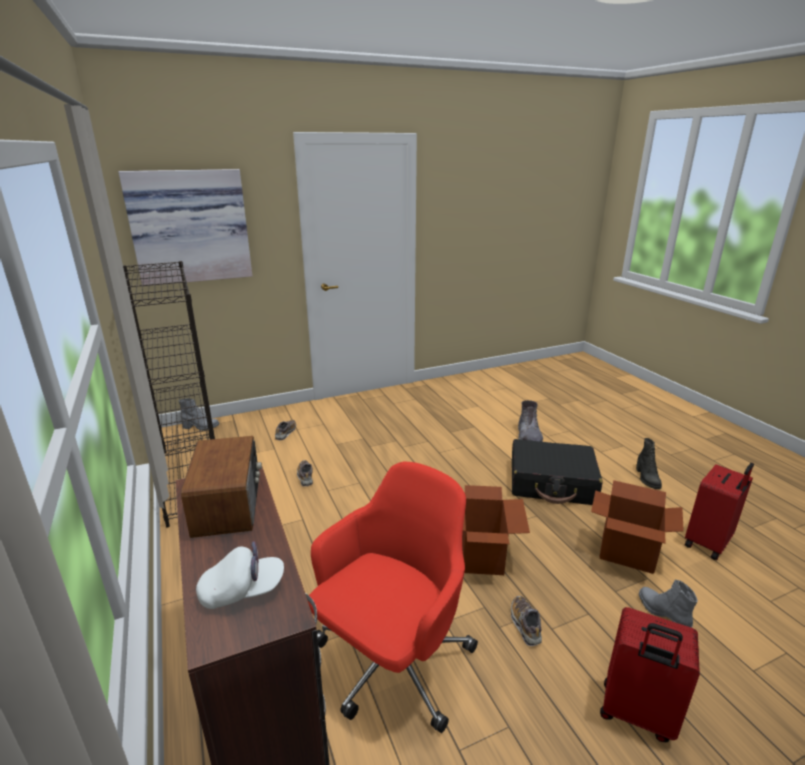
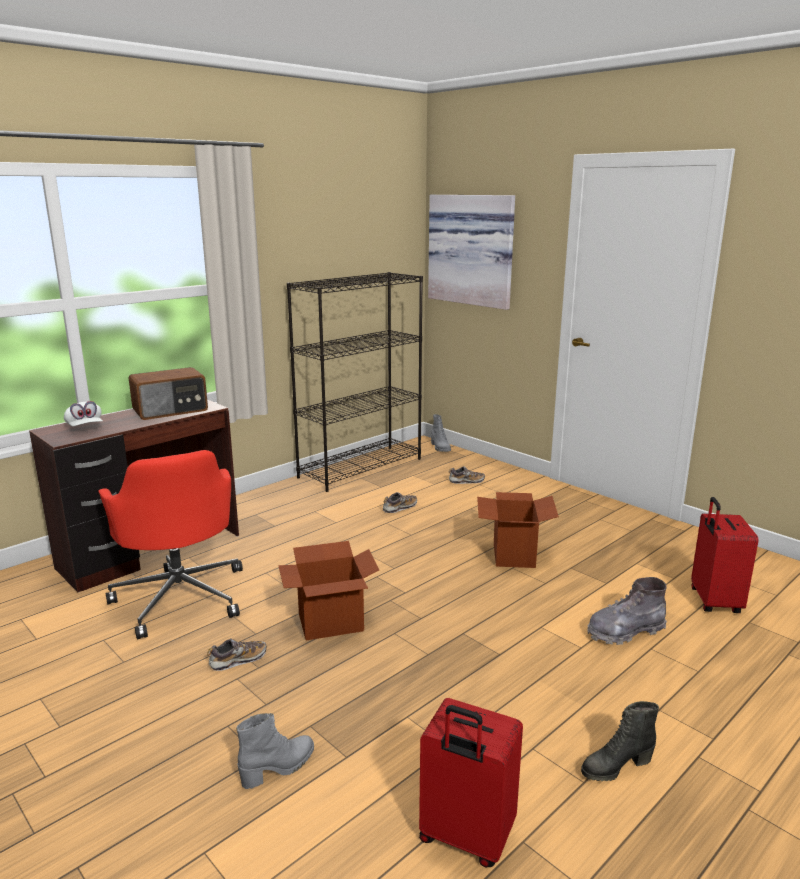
camera: 70 degrees right, 5 degrees down
red office chair [308,462,478,733] -> red office chair turned 45 degrees clockwise [98,450,243,640]
black suitcase [512,439,603,505] -> none
cardboard box [591,480,684,574] -> cardboard box moved to [477,492,559,568]
red suitcase [600,607,700,742] -> red suitcase moved to [691,497,758,613]

